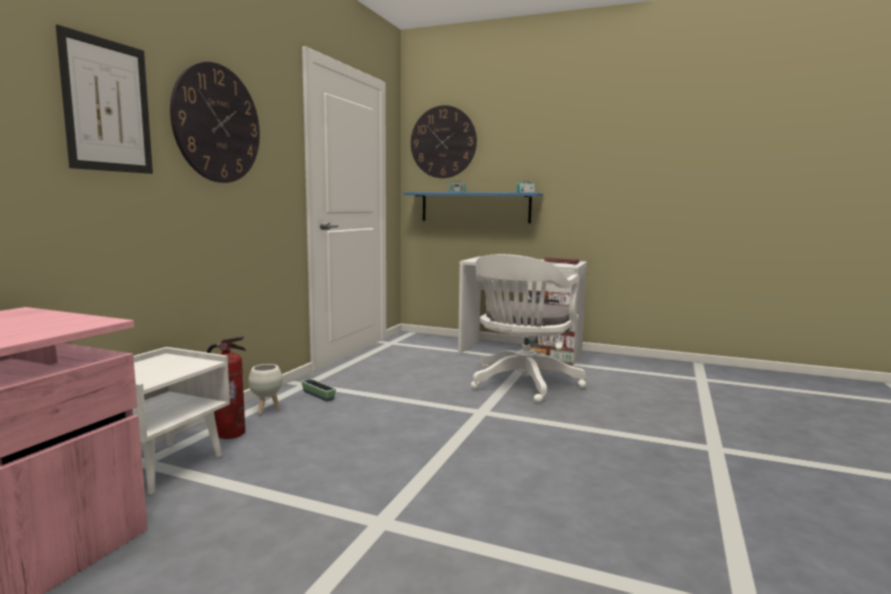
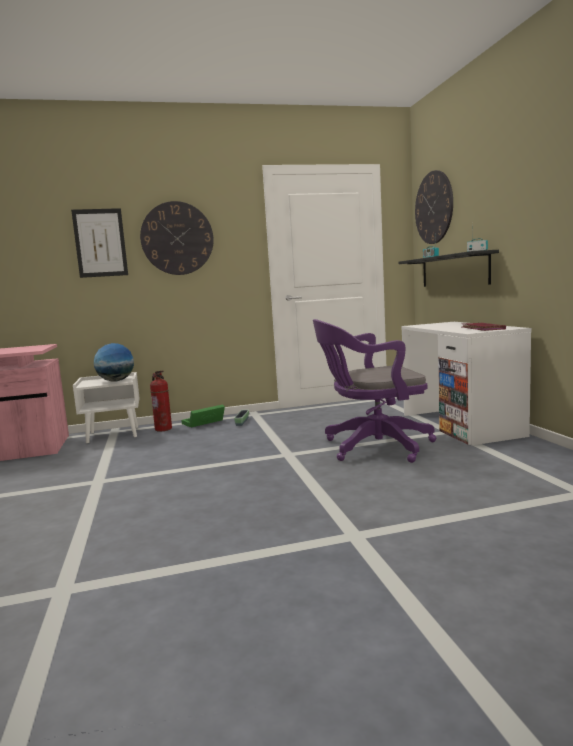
camera: 55 degrees right, 0 degrees up
white planter [248,364,283,415] -> green storage box [181,404,225,427]
blue shelf [404,192,543,223] -> black shelf [398,250,499,287]
white office chair [471,254,586,403] -> purple office chair [313,319,436,463]
none -> globe [94,343,134,382]

